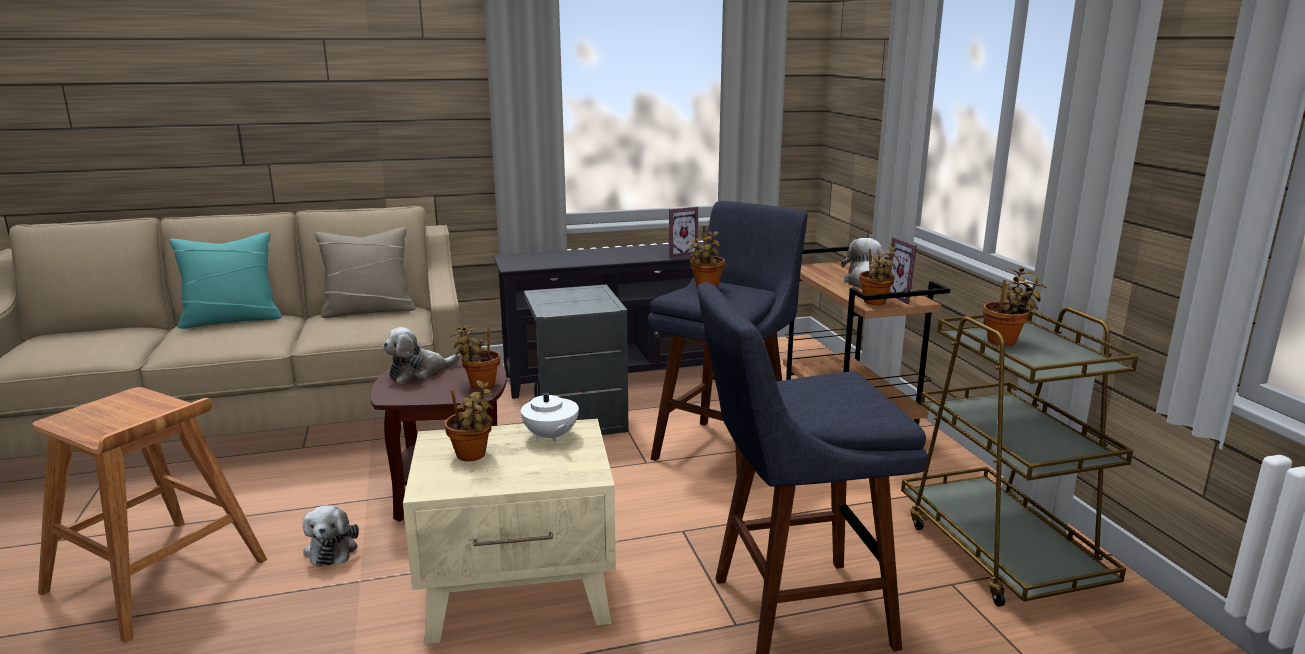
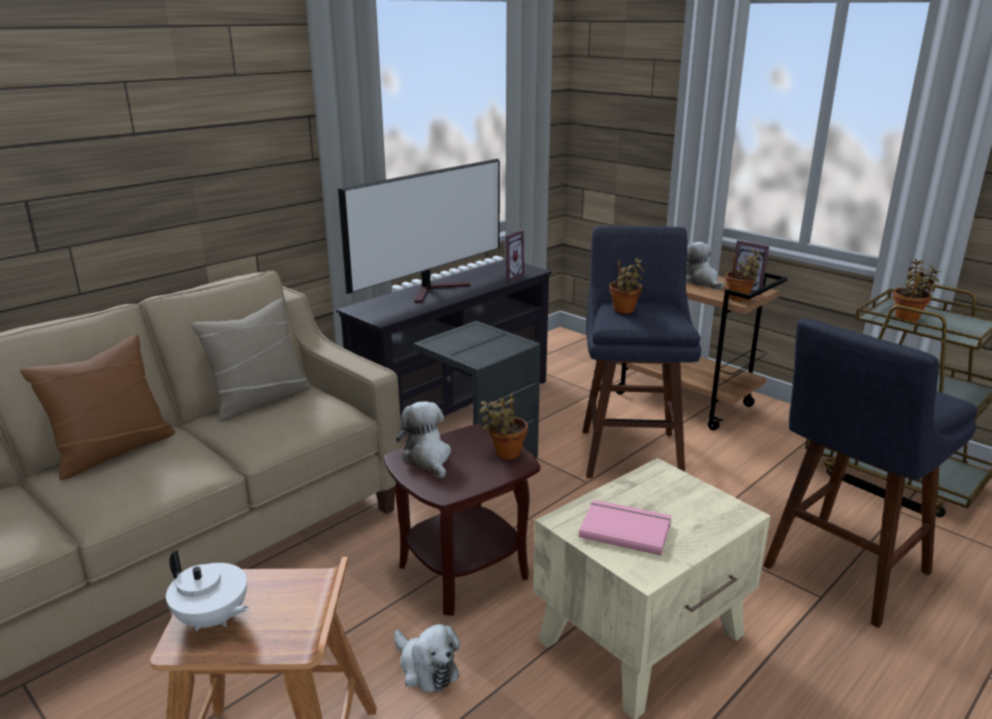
camera: 30 degrees left, 5 degrees up
turquoise pillow [169,232,282,329] -> brown pillow [20,334,175,480]
plush toy [383,327,461,384] -> plush toy turned 135 degrees clockwise [396,401,451,478]
potted plant [444,380,494,461] -> pink book [579,500,671,555]
white teapot [521,379,579,443] -> white teapot moved to [166,550,249,631]
none -> television [338,159,500,303]

